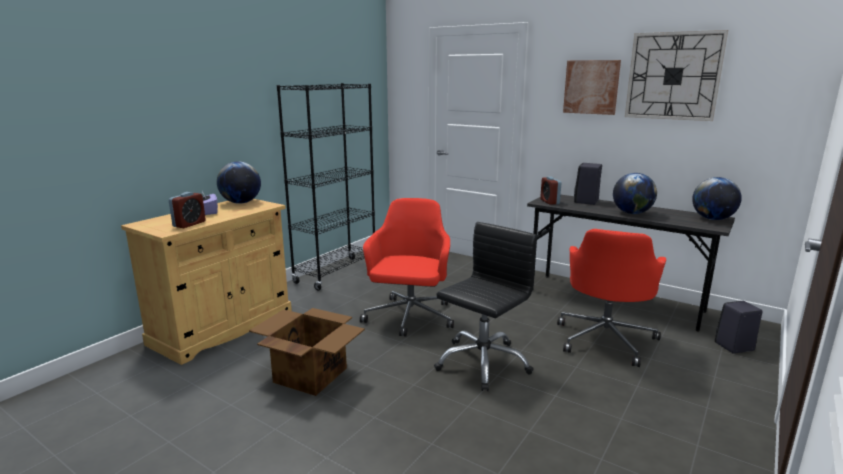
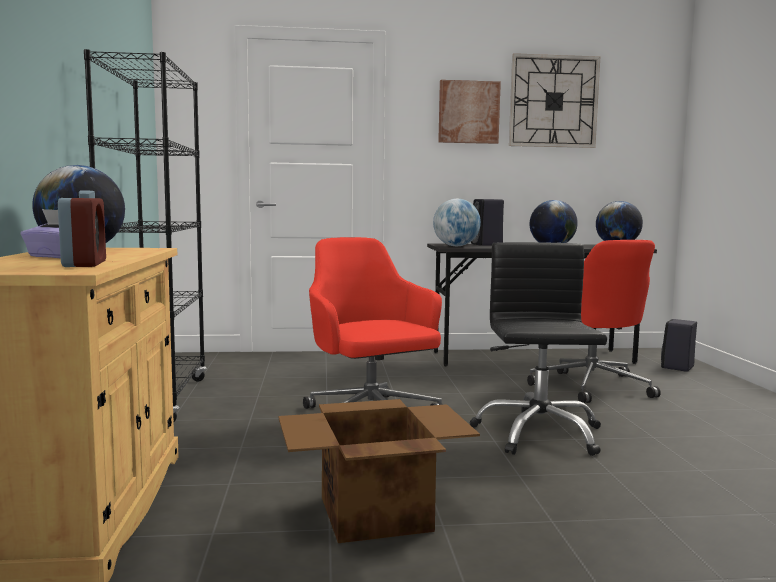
camera: 40 degrees left, 10 degrees down
alarm clock [540,176,562,205] -> globe [433,199,481,246]

